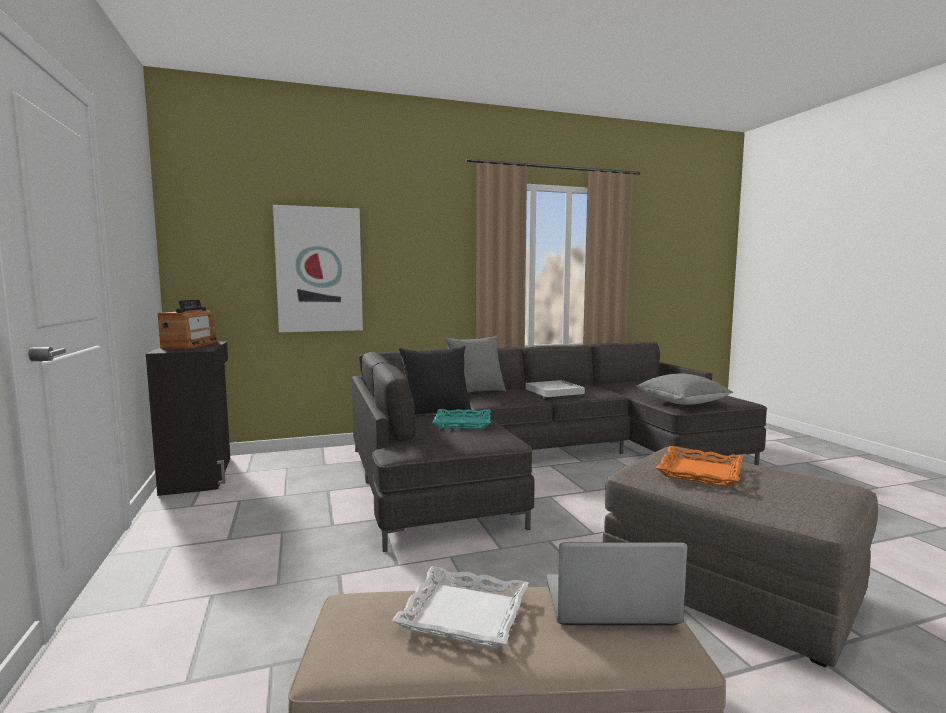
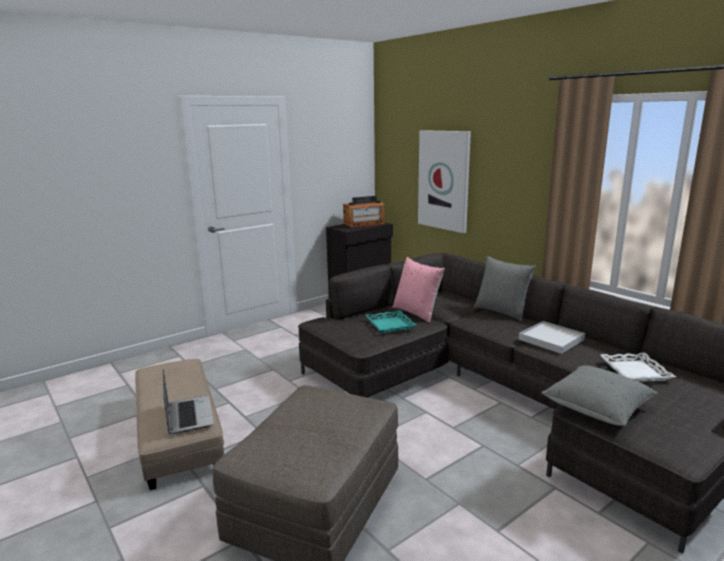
camera: 70 degrees right, 10 degrees up
white tray [392,566,529,648] -> white tray moved to [600,353,676,382]
black pillow [399,346,471,415] -> pink pillow [393,257,445,323]
orange tray [656,446,743,487] -> none

